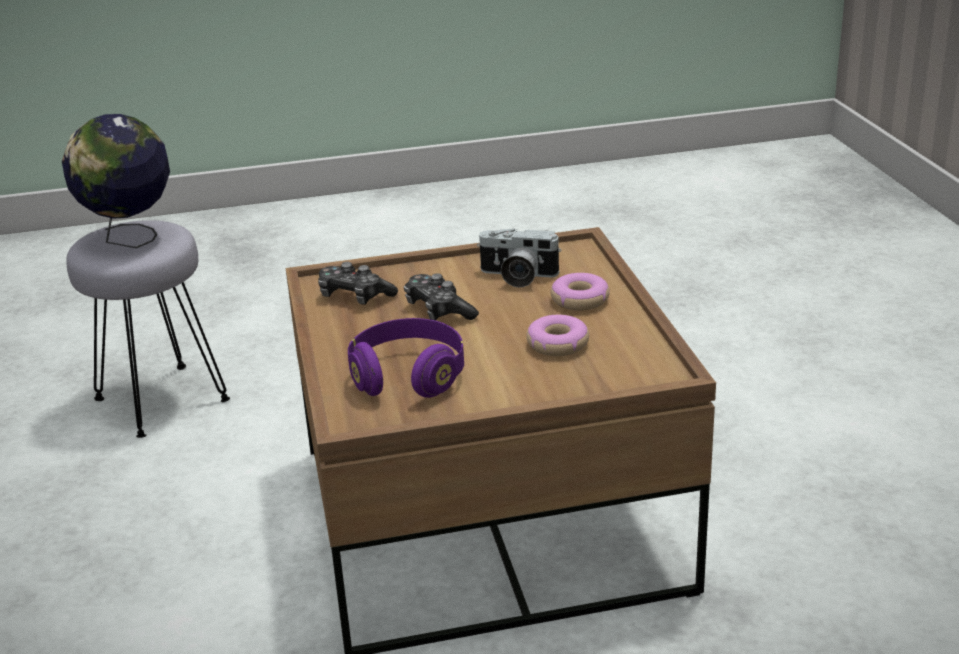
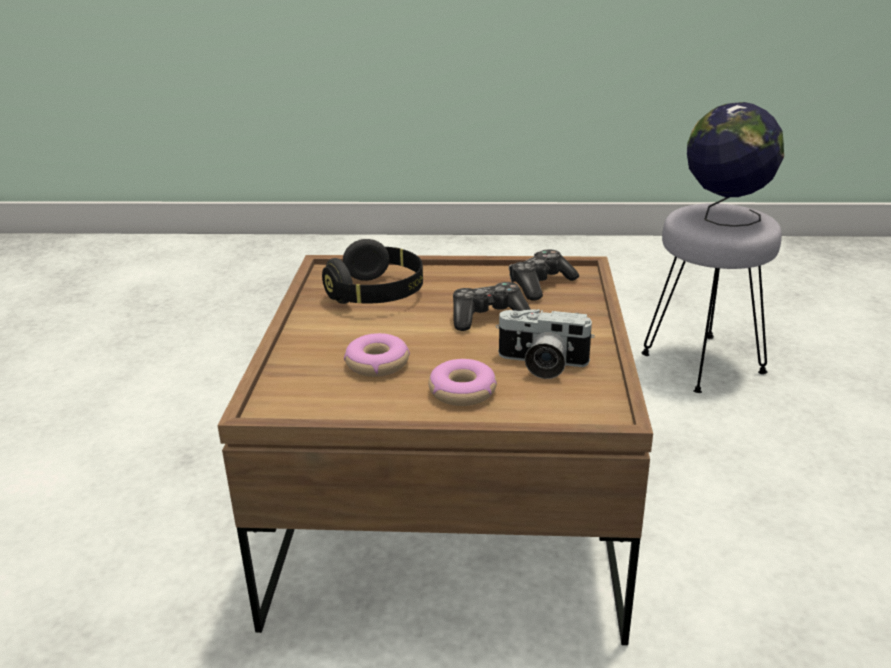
camera: 105 degrees right, 0 degrees up
purple headphones [348,318,464,398] -> black headphones [322,239,423,304]
camera [477,229,562,288] -> camera turned 105 degrees counterclockwise [496,309,595,379]

